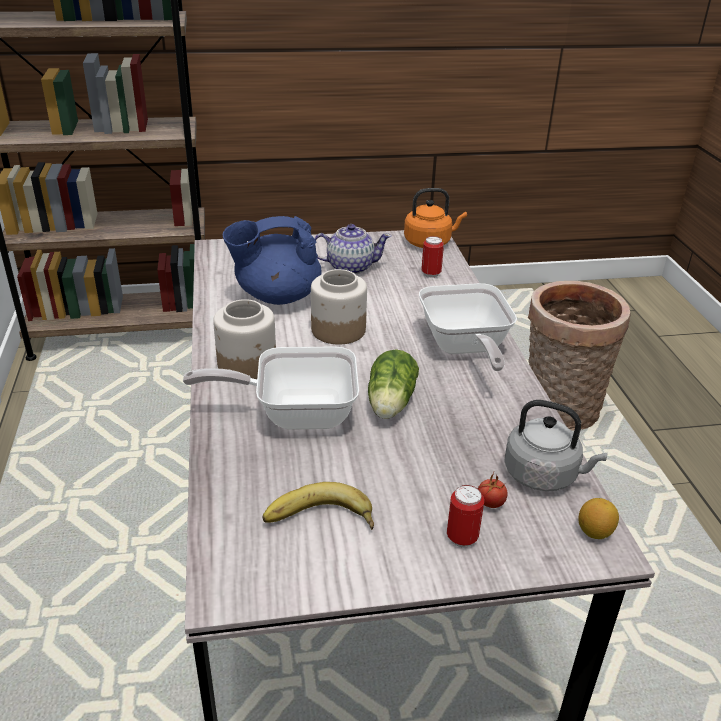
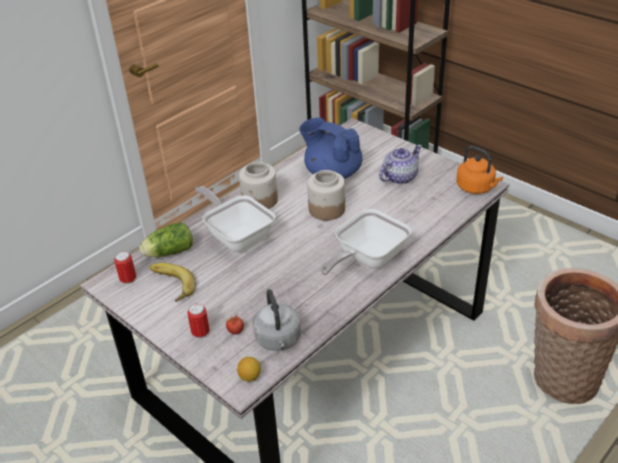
camera: 55 degrees right, 5 degrees up
teapot [314,224,392,274] -> teapot turned 90 degrees counterclockwise [379,145,422,184]
lettuce [368,350,419,419] -> lettuce moved to [139,222,193,257]
can [421,236,444,278] -> can moved to [114,251,136,284]

